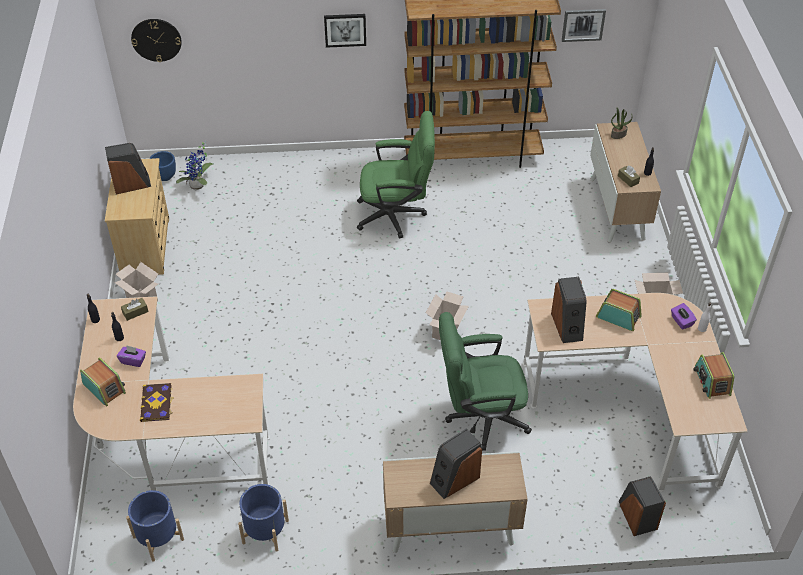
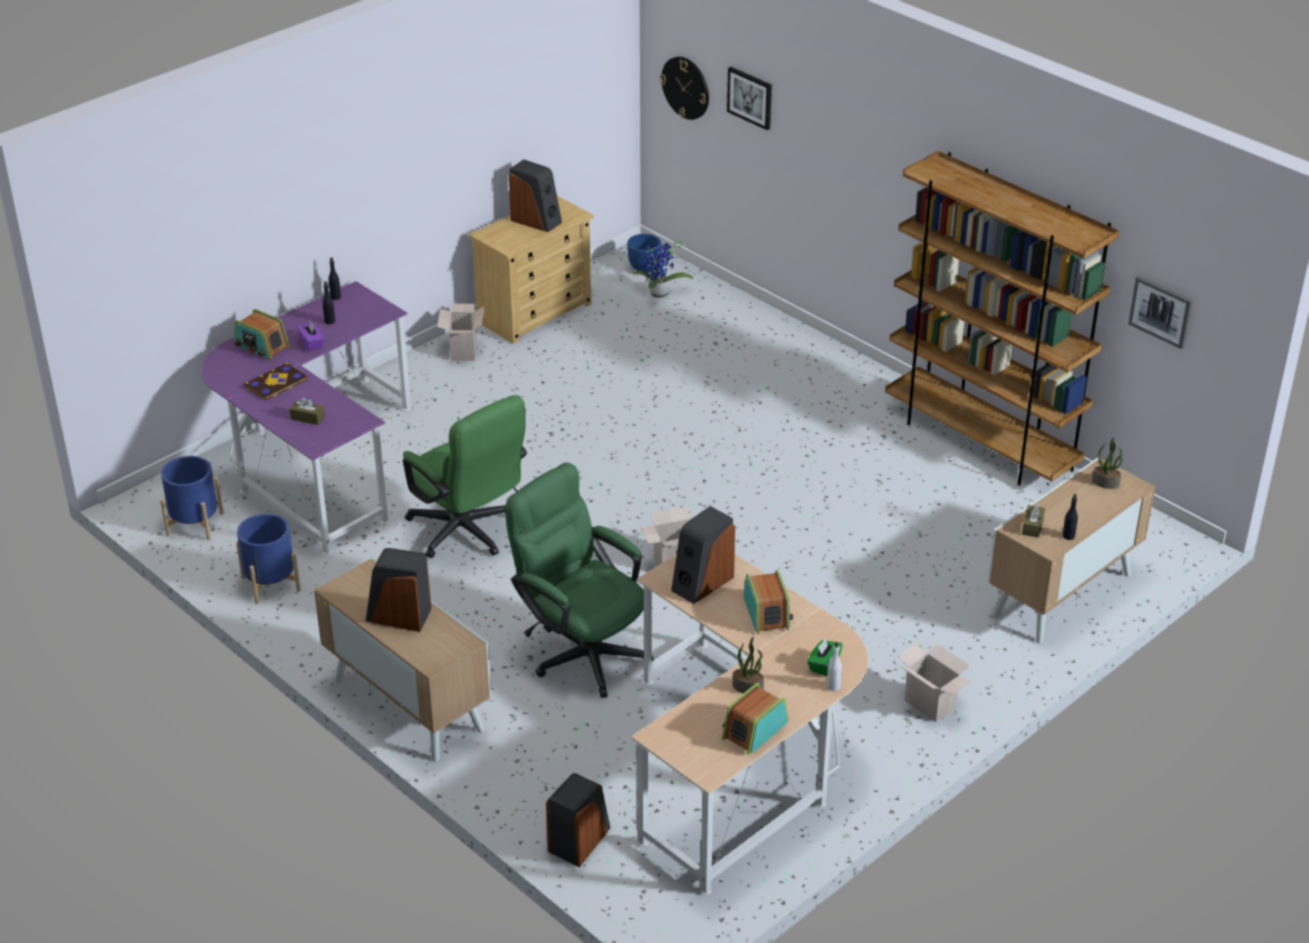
camera: 50 degrees right, 10 degrees down
beige desk [73,296,270,491] -> purple desk [201,281,411,556]
radio [80,357,126,406] -> radio turned 120 degrees clockwise [234,309,290,360]
brown tissue box [121,298,148,321] -> brown tissue box moved to [290,397,325,425]
picture [324,14,366,48] -> picture moved to [727,67,772,130]
green office chair [357,111,435,238] -> green office chair moved to [403,395,527,558]
purple tissue box [671,303,697,330] -> green tissue box [807,638,843,676]
none -> potted plant [733,637,764,693]

